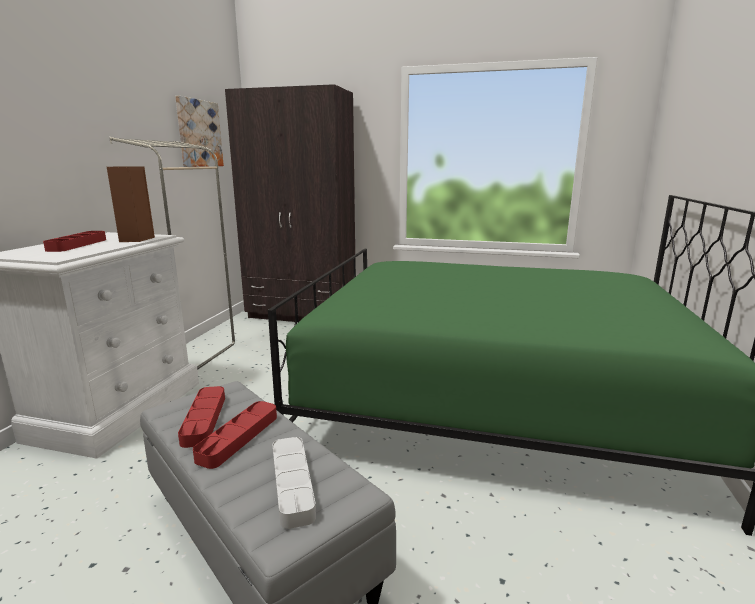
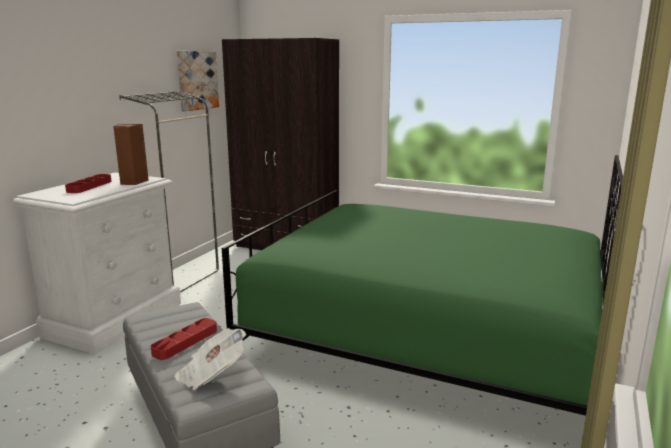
camera: 10 degrees right, 0 degrees up
red tray [178,386,225,448] -> none
grey tray [273,437,316,529] -> newspaper [174,328,246,390]

